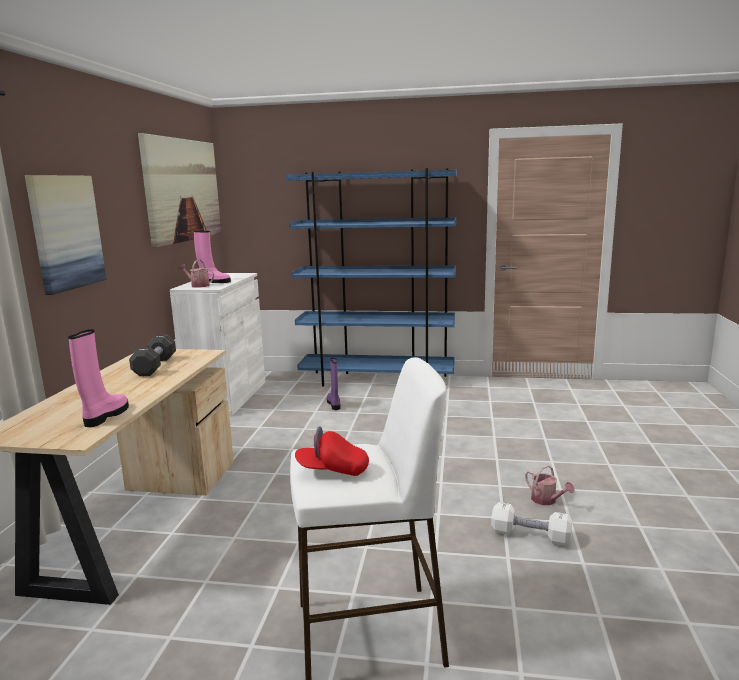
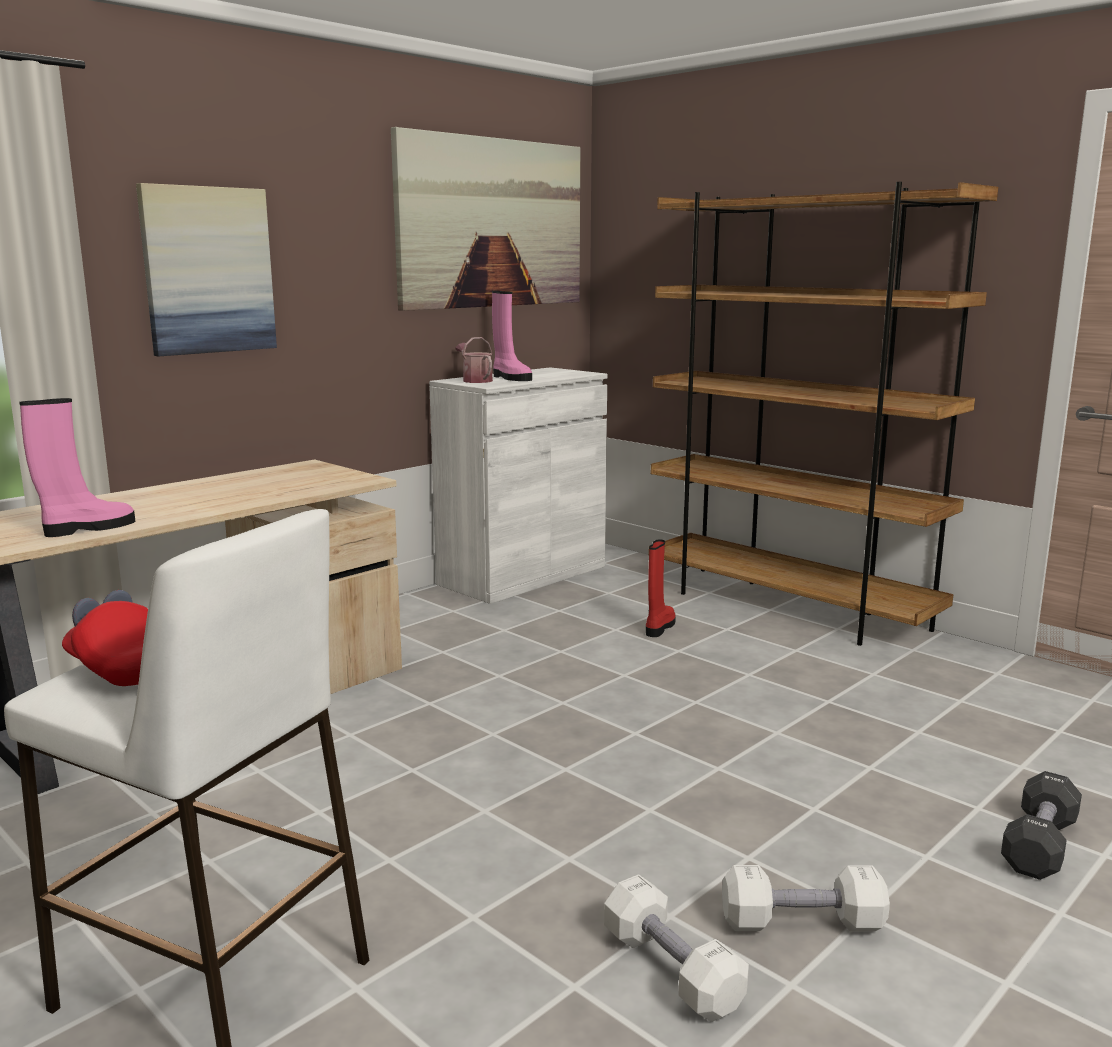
camera: 35 degrees right, 0 degrees up
black dumbbell [129,335,176,376] -> black dumbbell moved to [1001,771,1082,880]
blue bookcase [286,168,457,387] -> brown bookcase [648,182,998,646]
purple boot [327,358,340,410] -> red boot [646,540,676,637]
watering can [525,465,575,505] -> white dumbbell [722,865,890,932]

